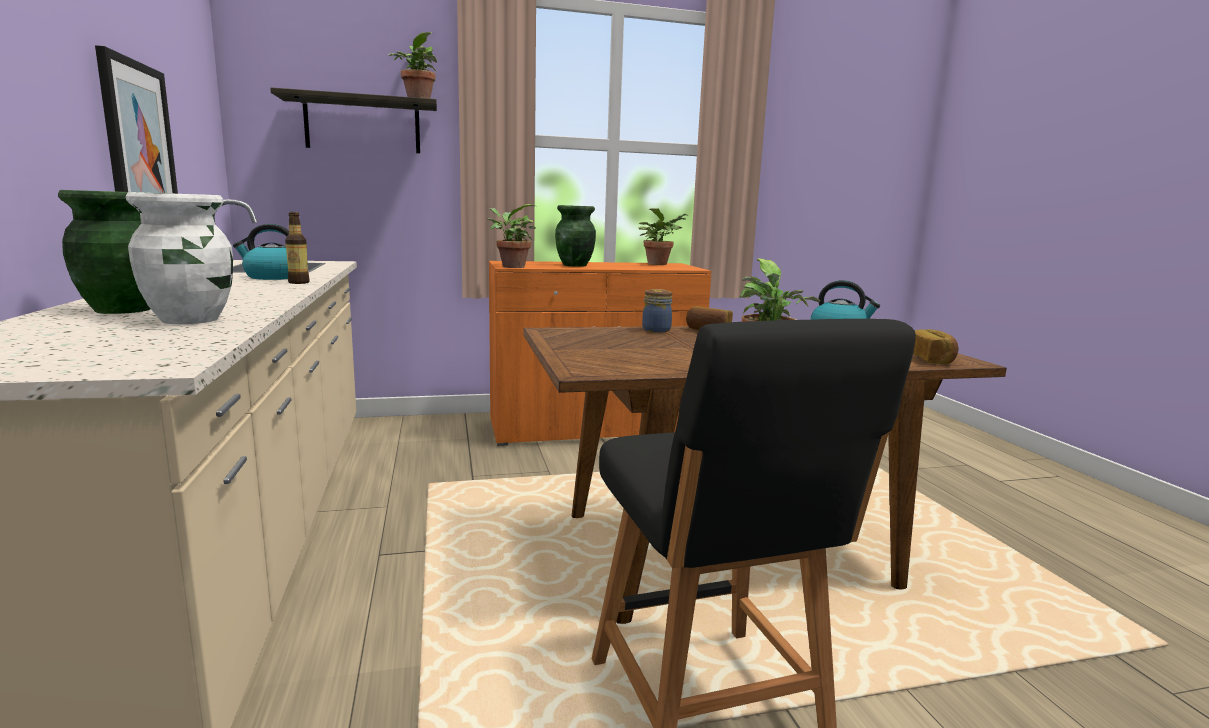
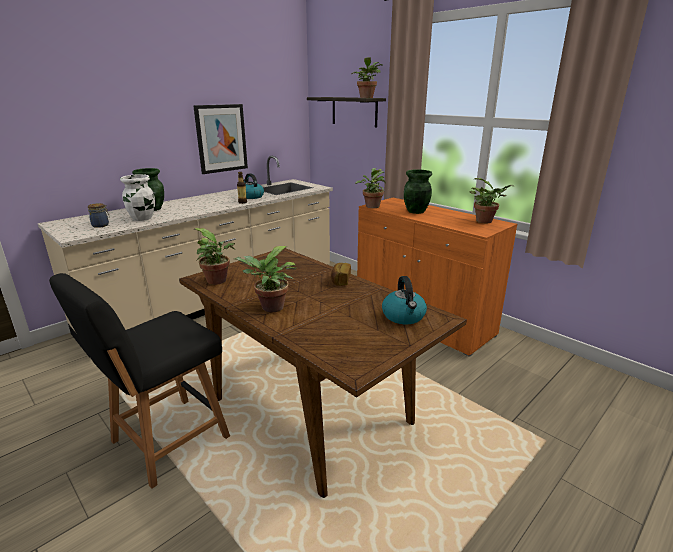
camera: 60 degrees right, 10 degrees up
jar [642,289,672,333] -> jar moved to [88,203,110,228]
bread [913,329,959,364] -> none
none -> potted plant [195,228,235,285]

